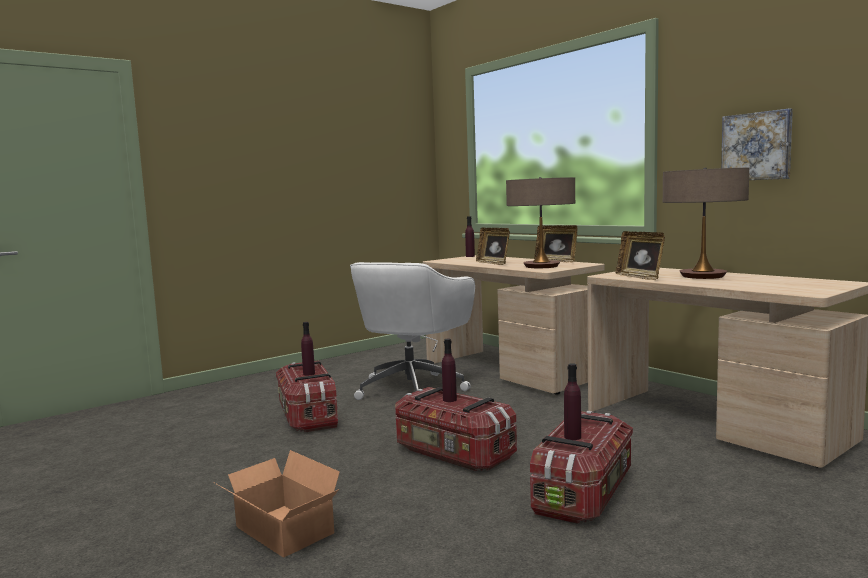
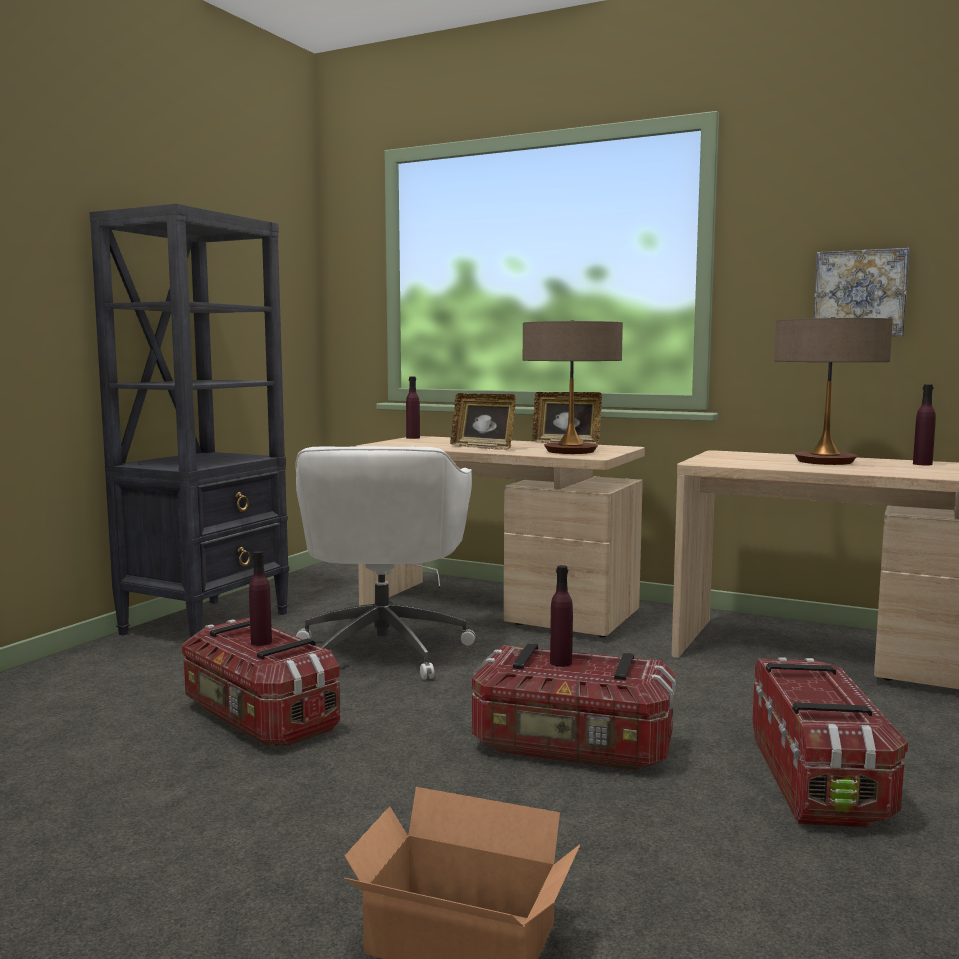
camera: 25 degrees left, 0 degrees up
purple bottle [564,363,581,440] -> purple bottle moved to [913,384,936,465]
picture frame [615,231,665,280] -> none
none -> black bookcase [90,204,289,637]

